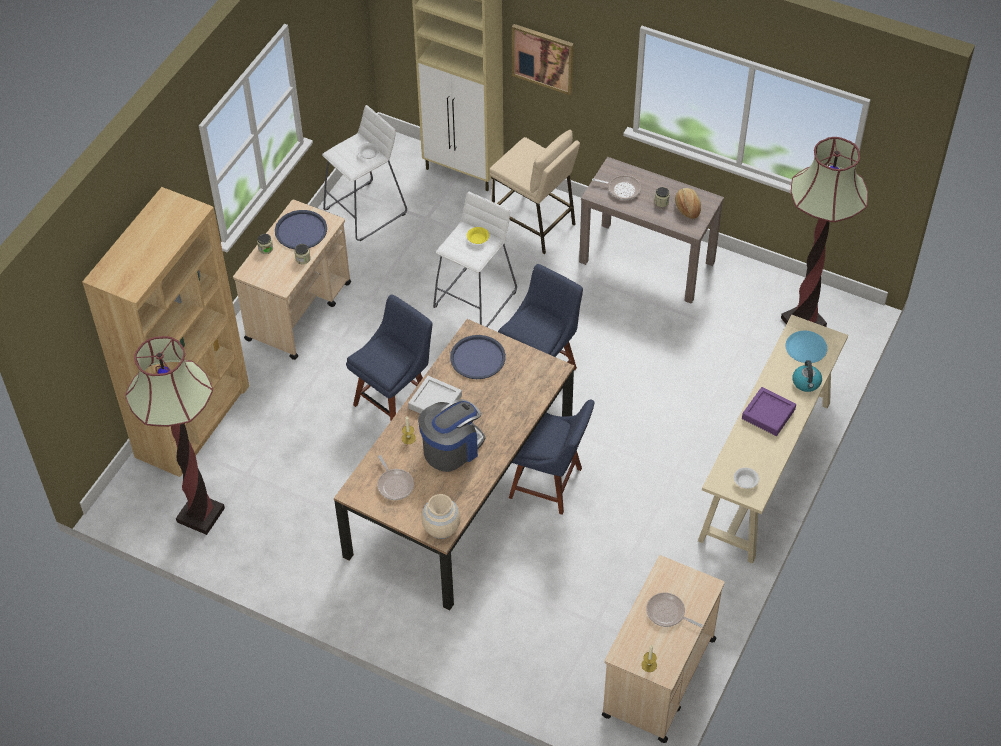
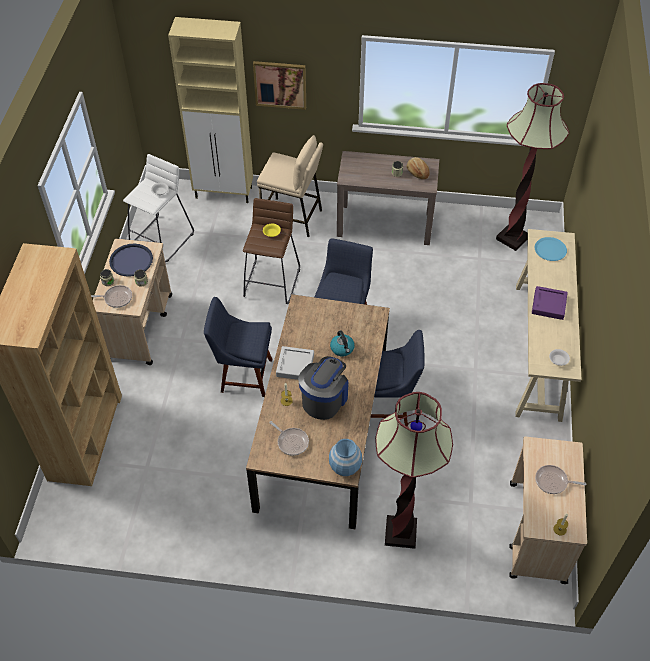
camera: 20 degrees left, 0 degrees up
floor lamp [125,336,225,535] -> floor lamp moved to [375,392,453,549]
blue chair [346,295,433,420] -> blue chair turned 105 degrees counterclockwise [204,297,272,397]
beige vase [422,494,460,539] -> blue vase [329,439,362,476]
white stool [433,192,517,327] -> brown stool [243,198,300,304]
blue tray [450,335,506,379] -> none
frying pan [592,175,641,200] -> frying pan moved to [91,285,132,308]
kettle [792,360,822,392] -> kettle moved to [330,331,355,356]

